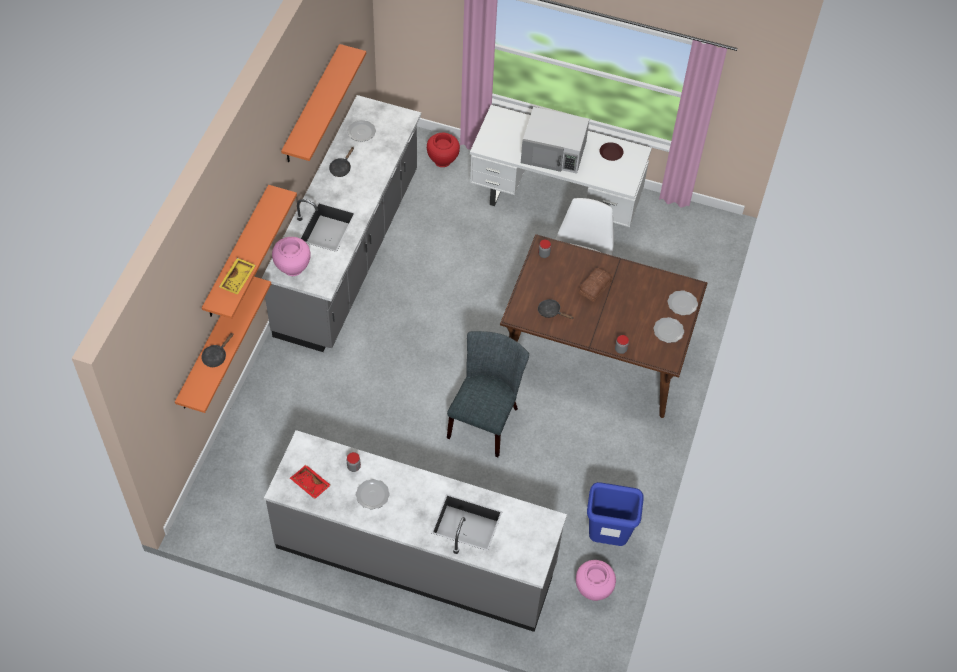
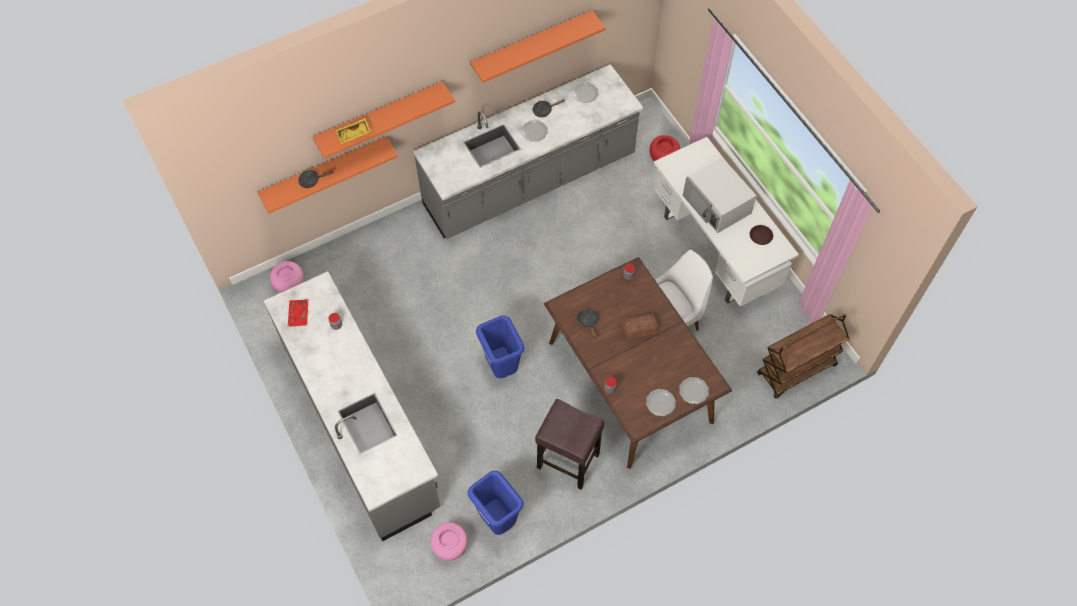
camera: 45 degrees right, 5 degrees up
pink vase [272,237,311,276] -> pink vase moved to [270,261,303,293]
plate [356,479,390,509] -> plate moved to [521,120,548,141]
grey chair [447,331,529,457] -> blue trash can [476,315,525,378]
none -> brown stool [535,399,605,490]
none -> brown cart [757,314,849,399]

